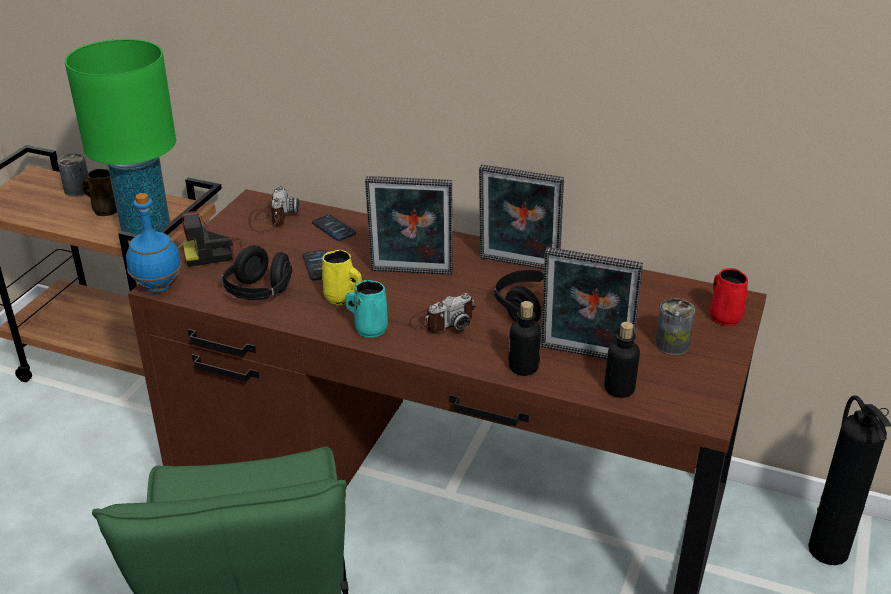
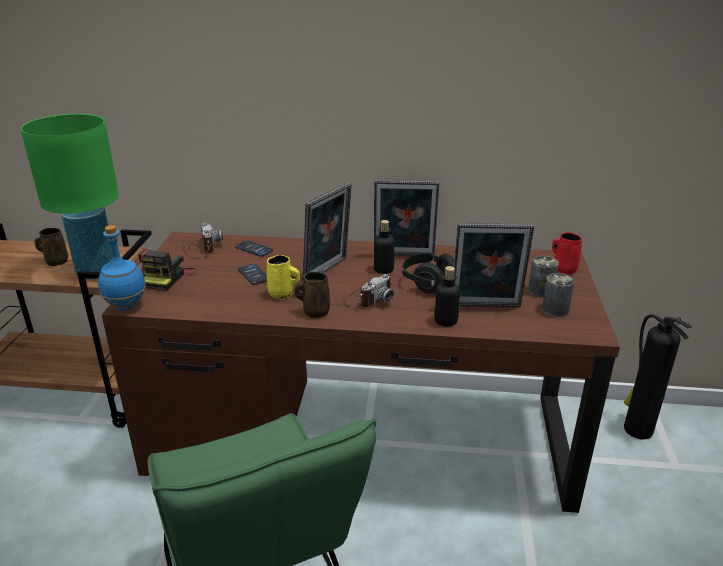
camera: 15 degrees left, 5 degrees down
can [57,153,88,197] -> can moved to [542,273,575,317]
camera [182,211,242,267] -> camera turned 45 degrees counterclockwise [138,249,197,291]
black headphones [221,245,292,300] -> none
turquoise mug [345,280,388,338] -> brown mug [294,272,330,318]
picture frame [365,176,453,275] -> picture frame turned 45 degrees counterclockwise [302,183,352,280]
bottle [604,322,640,398] -> bottle moved to [374,220,395,274]

